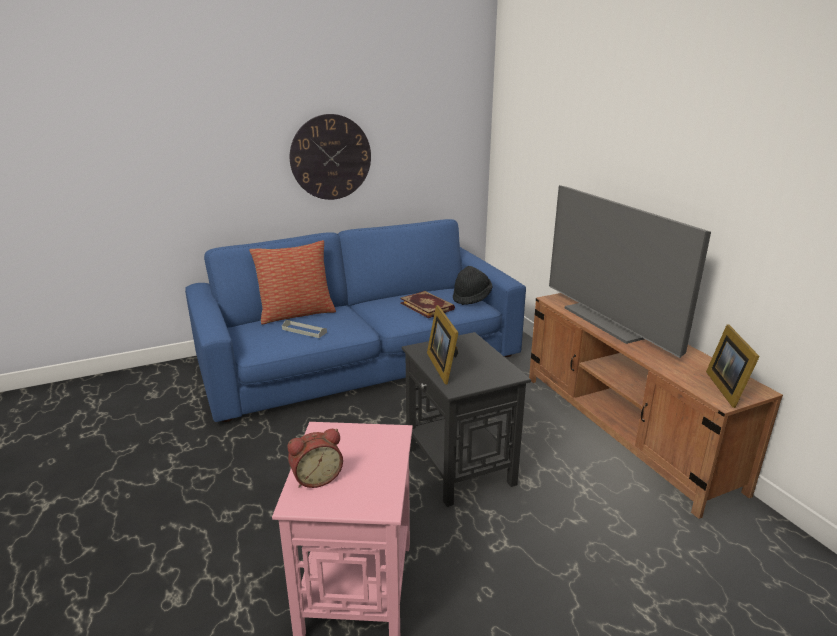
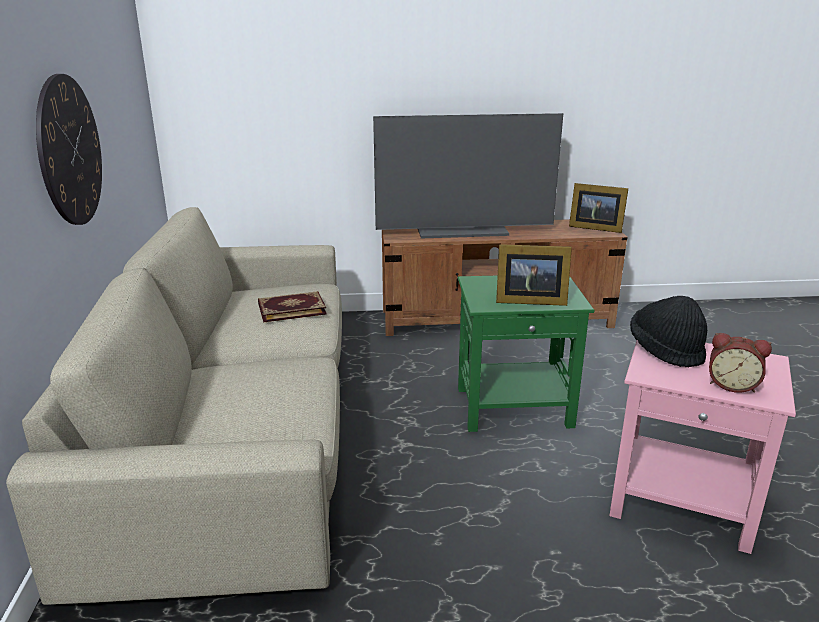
camera: 70 degrees left, 0 degrees up
blue sofa [185,219,526,422] -> beige sofa [6,207,342,605]
pillow [249,240,336,325] -> none
grey tray [282,320,327,338] -> none
alarm clock [287,429,343,488] -> alarm clock turned 120 degrees clockwise [709,333,772,393]
black side table [402,332,531,507] -> green side table [458,276,594,432]
black hat [453,266,493,305] -> black hat moved to [630,296,707,367]

